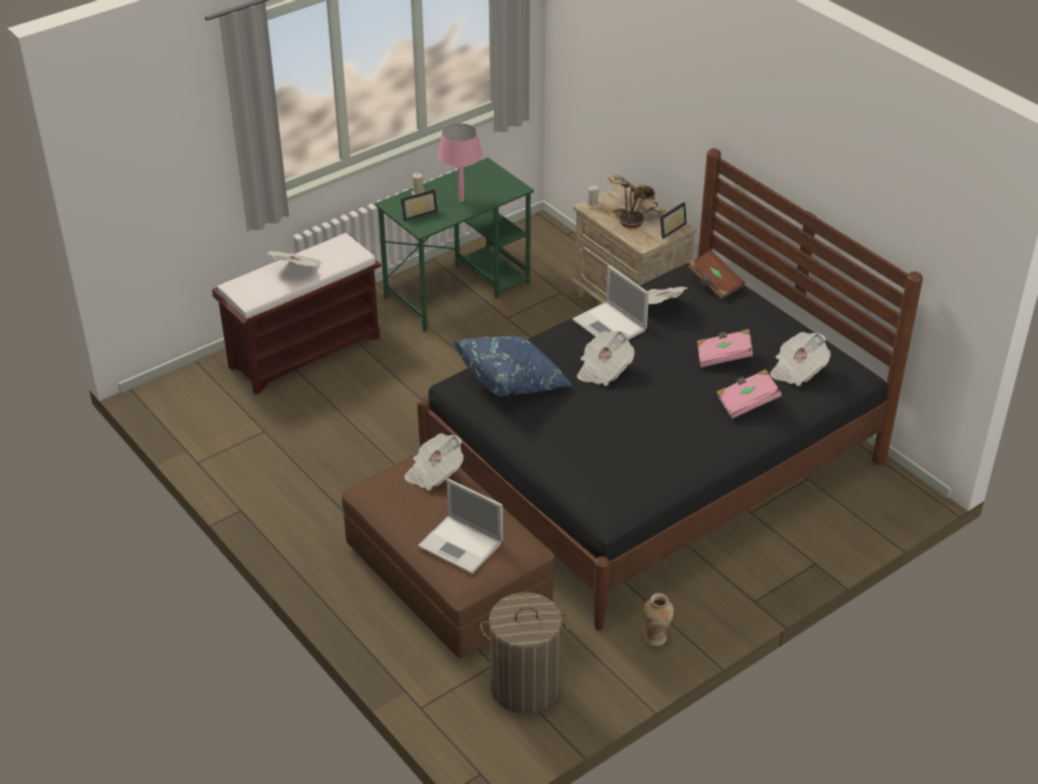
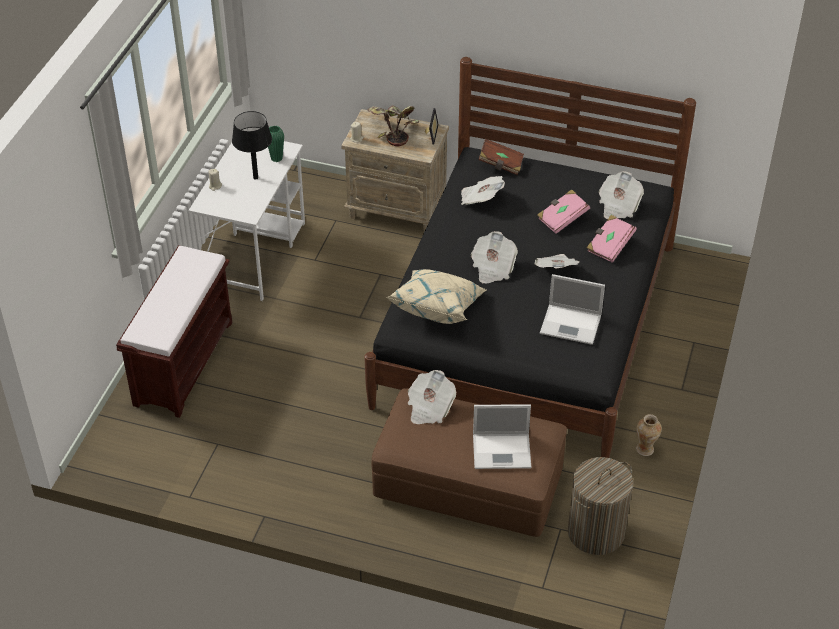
camera: 35 degrees left, 5 degrees up
newspaper [267,251,321,267] -> newspaper moved to [534,254,580,268]
green desk [375,158,534,332] -> white desk [188,141,305,301]
picture frame [401,189,438,221] -> none
pink table lamp [438,123,482,202] -> black table lamp [232,111,272,180]
blue pillow [453,336,573,396] -> beige pillow [387,269,487,324]
laptop [572,265,649,340] -> laptop moved to [540,274,605,345]
none -> green vase [268,126,284,162]

